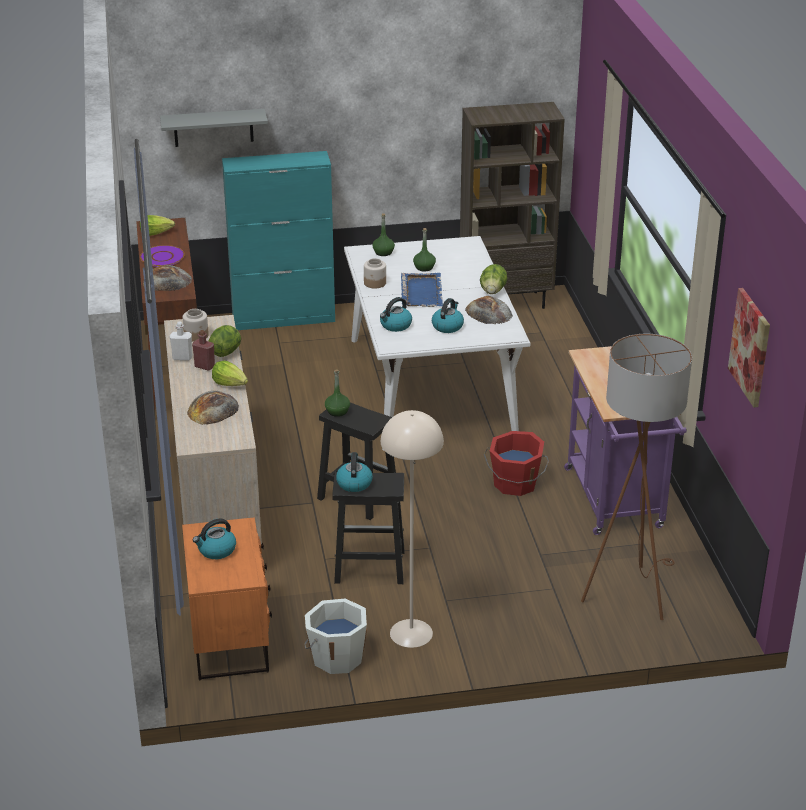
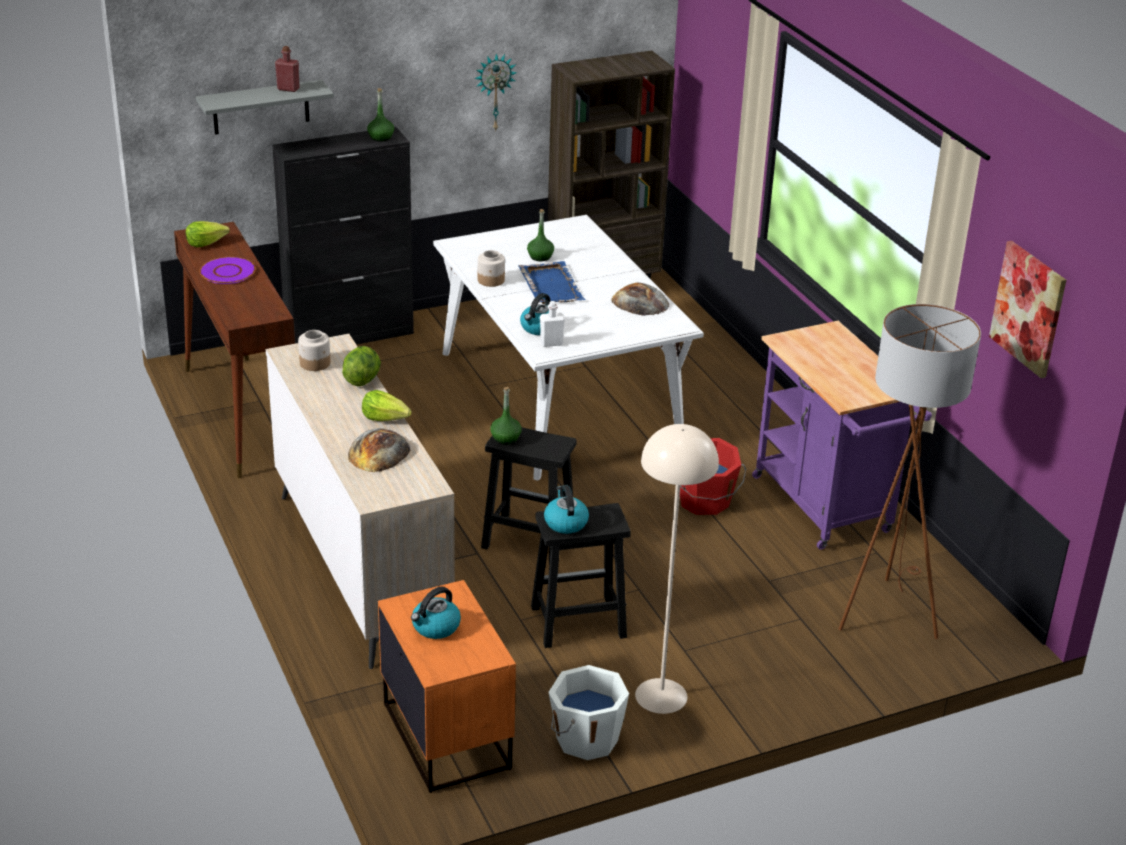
camera: 15 degrees left, 0 degrees up
bread [143,265,192,291] -> none
white bottle [169,321,193,361] -> white bottle moved to [540,301,565,347]
red bottle [192,330,215,371] -> red bottle moved to [275,46,300,92]
turquoise cabinet [222,151,335,330] -> black cabinet [272,127,414,345]
green bottle [372,213,395,256] -> green bottle moved to [367,88,394,142]
kettle [432,298,464,333] -> none
lettuce [480,264,507,294] -> none
none -> wall clock [474,53,517,132]

